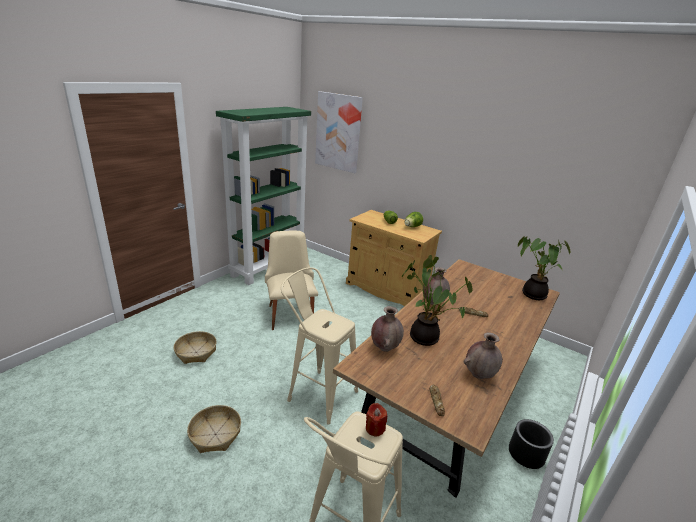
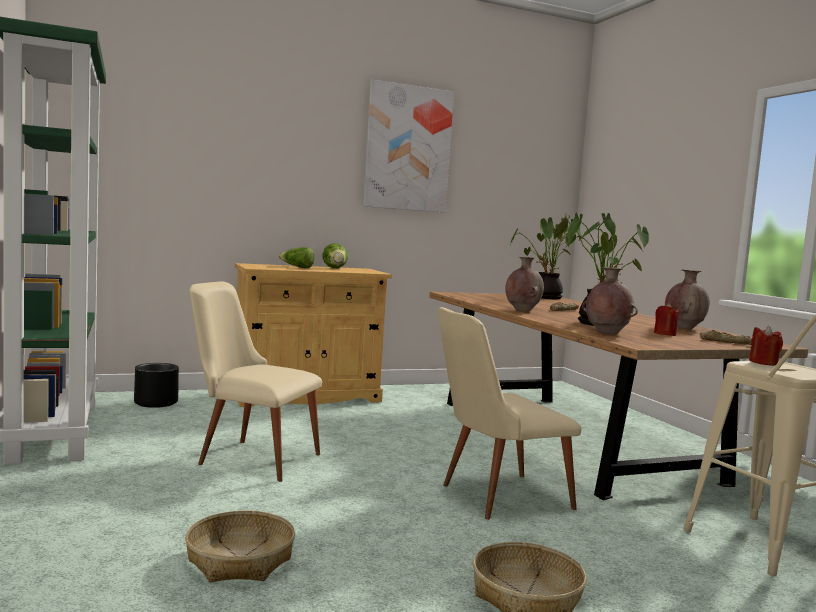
camera: 55 degrees left, 20 degrees down
beige stool [281,267,358,425] -> beige chair [438,307,581,520]
picture [315,91,363,173] -> picture moved to [363,80,454,213]
black planter [509,419,554,469] -> black planter moved to [134,363,179,408]
none -> red candle [654,303,680,336]

